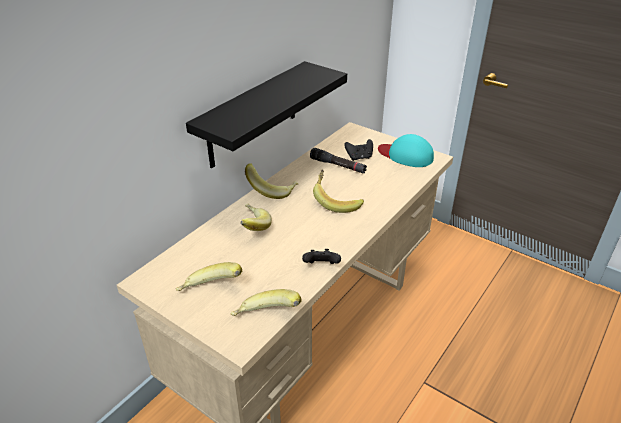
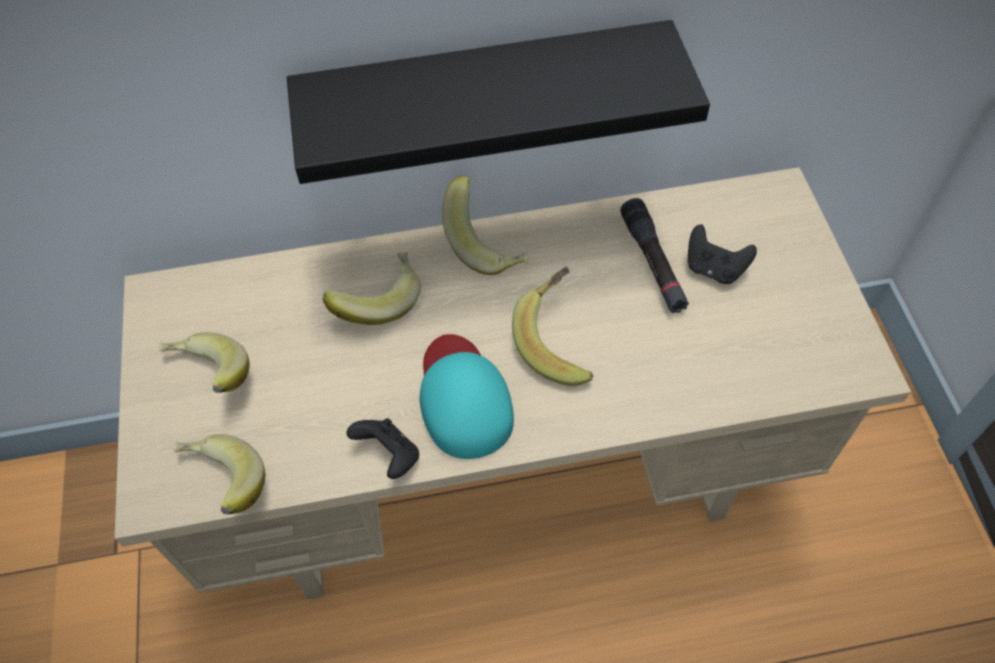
camera: 45 degrees right, 20 degrees up
turquoise cap [378,134,434,167] -> turquoise cap moved to [420,334,514,459]

